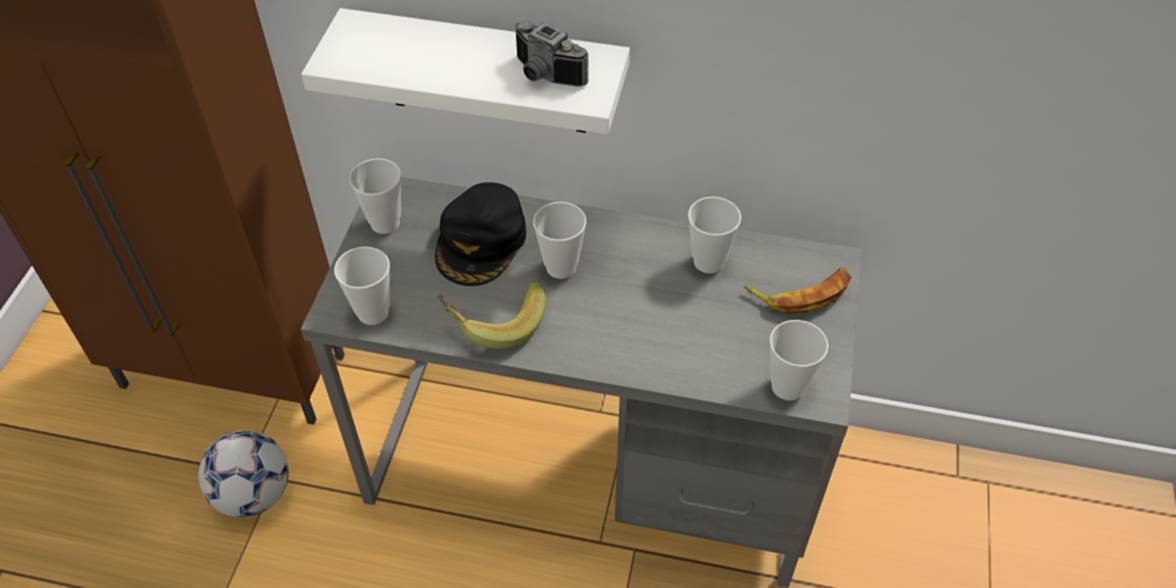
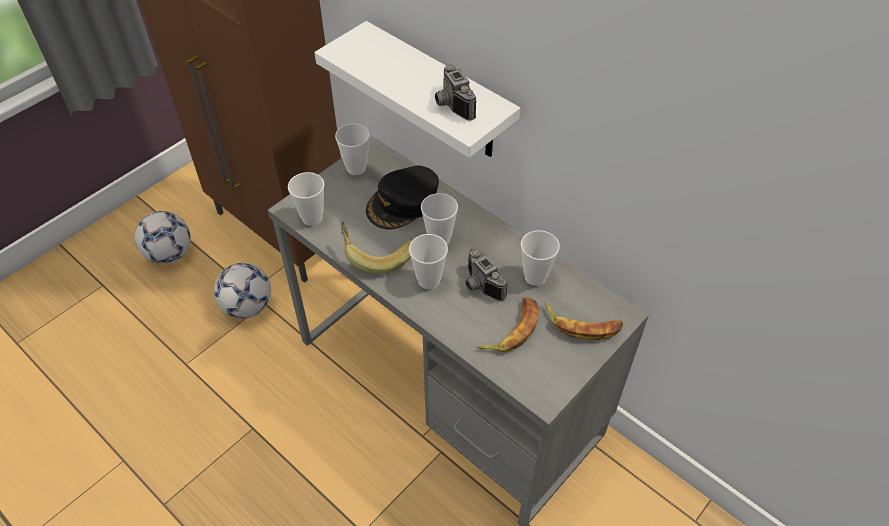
camera: 30 degrees right, 0 degrees up
cup [769,320,828,400] -> cup moved to [409,234,448,289]
none -> football [135,211,191,264]
none -> camera [466,249,507,301]
none -> banana [477,297,539,352]

